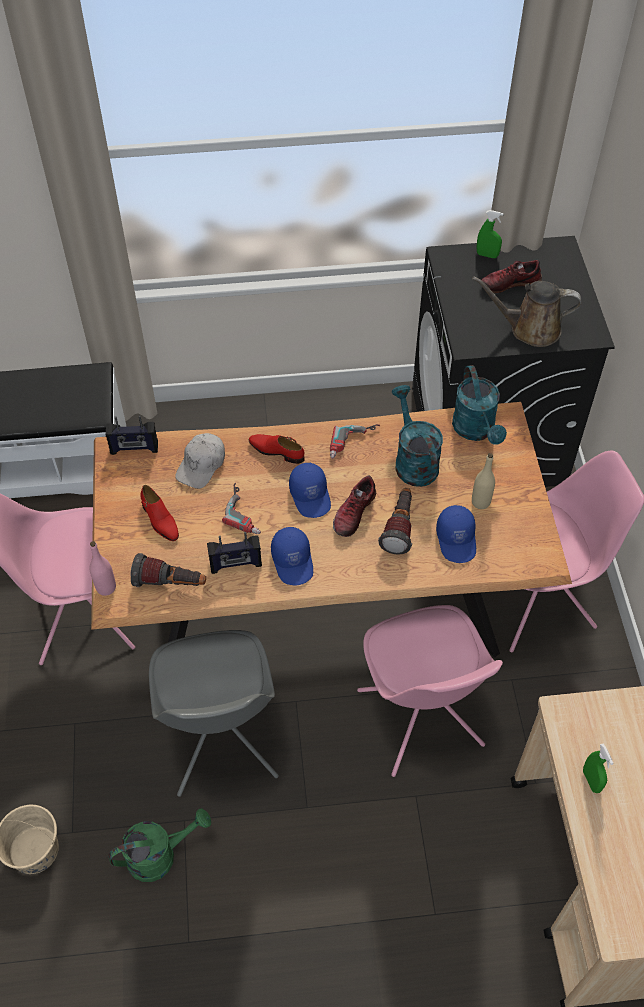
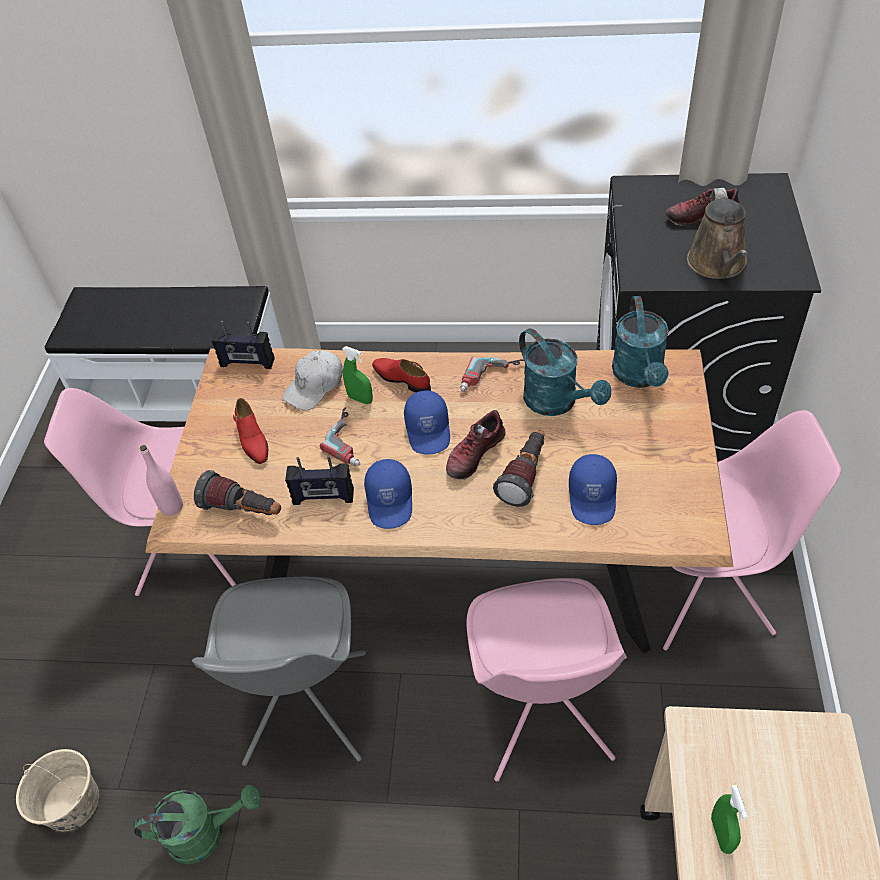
camera: 15 degrees right, 5 degrees down
turquoise watering can [392,385,443,487] -> turquoise watering can turned 150 degrees clockwise [519,328,611,416]
brown watering can [472,276,581,347] -> brown watering can turned 105 degrees counterclockwise [687,188,747,279]
beige bottle [472,453,495,509] -> none
green spray bottle [477,210,504,258] -> green spray bottle moved to [342,346,373,404]

